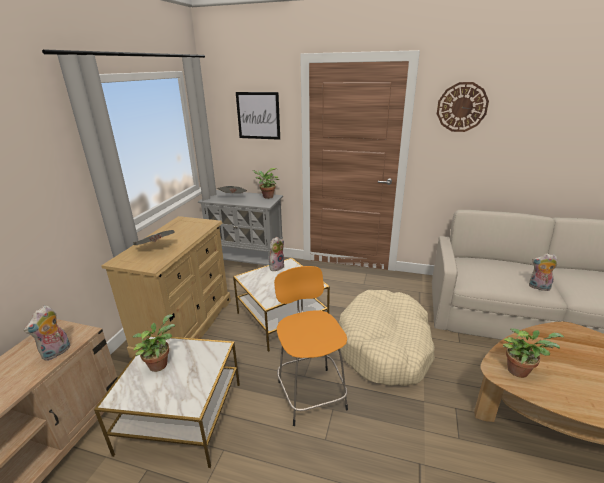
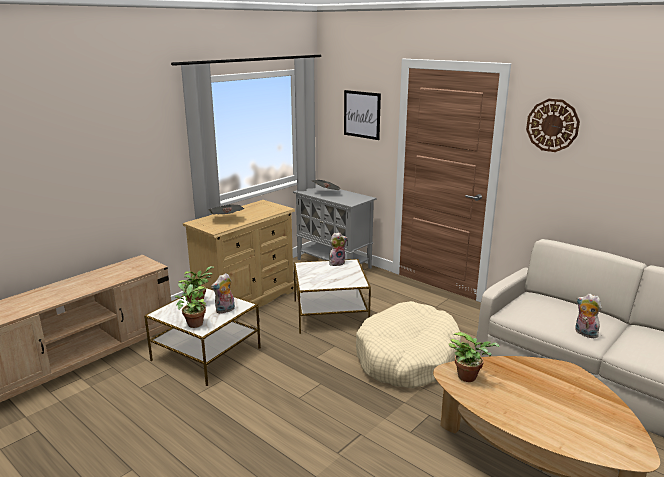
camera: 25 degrees right, 5 degrees down
plush toy [24,306,70,361] -> plush toy moved to [211,273,235,314]
potted plant [253,168,279,199] -> potted plant moved to [175,283,207,328]
orange stool [274,266,348,426] -> none

